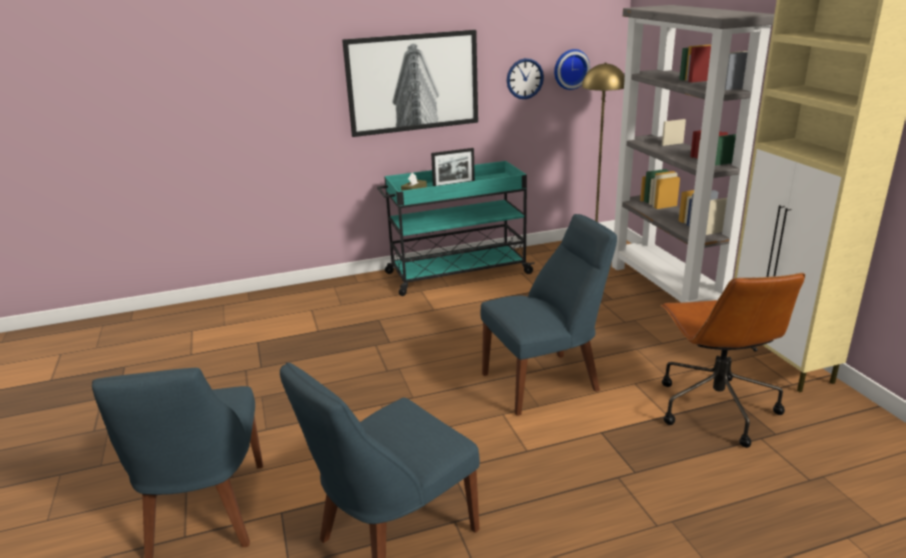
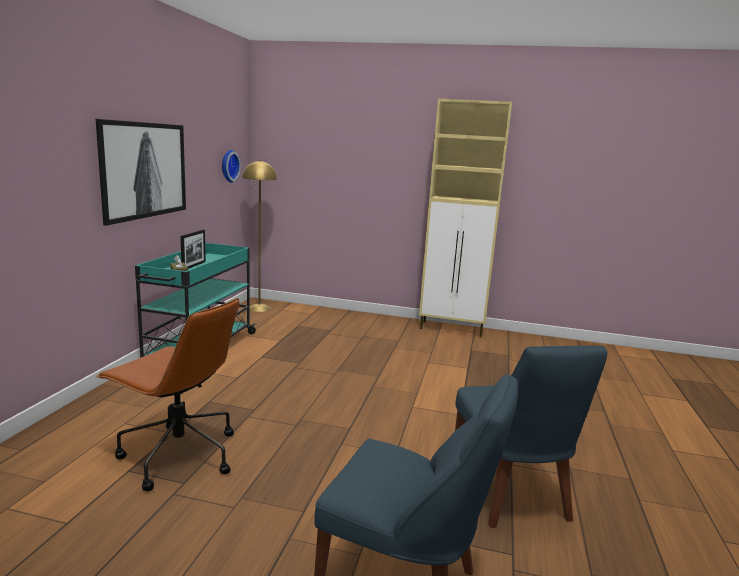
camera: 60 degrees left, 10 degrees down
blue chair [481,214,617,416] -> none
wall clock [507,58,544,99] -> none
grey bookcase [612,5,775,303] -> none
brown office chair [661,273,805,448] -> brown office chair moved to [96,298,240,491]

